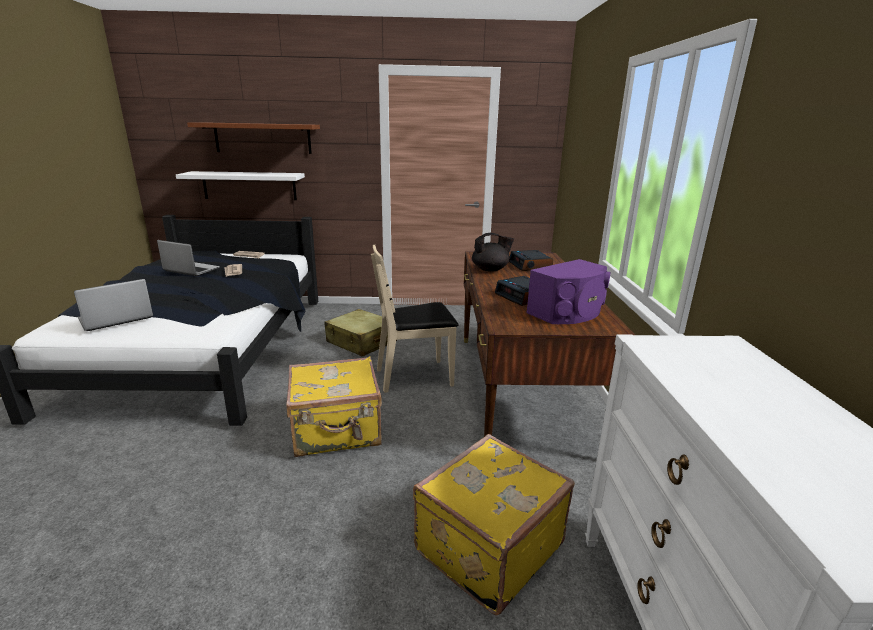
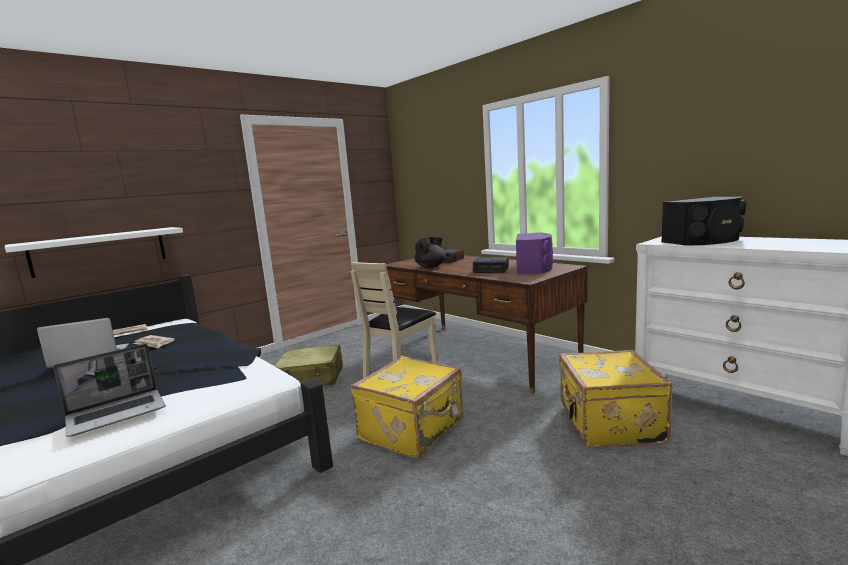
camera: 40 degrees left, 10 degrees down
laptop [74,279,153,331] -> laptop turned 135 degrees counterclockwise [53,344,166,437]
brown shelf [187,122,320,154] -> none
none -> black speaker [661,197,746,246]

